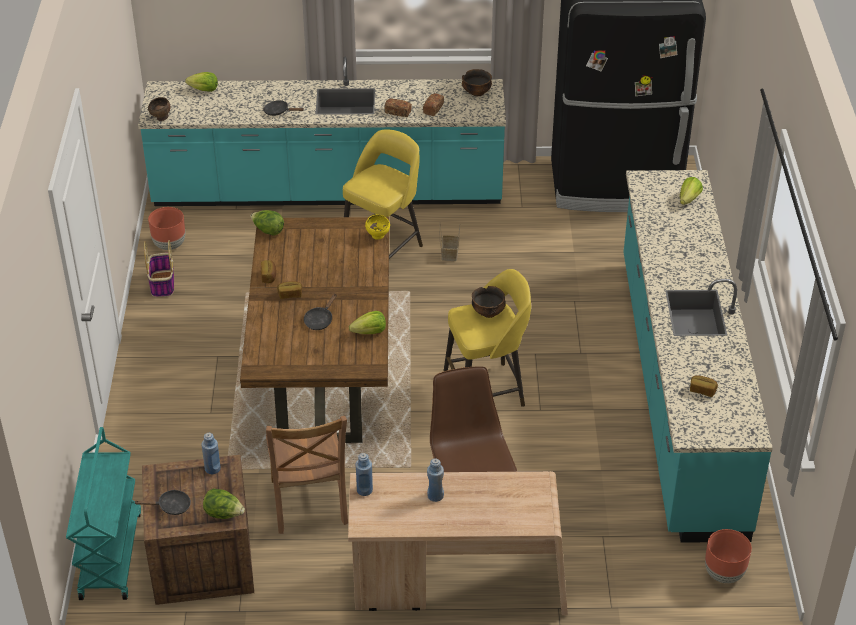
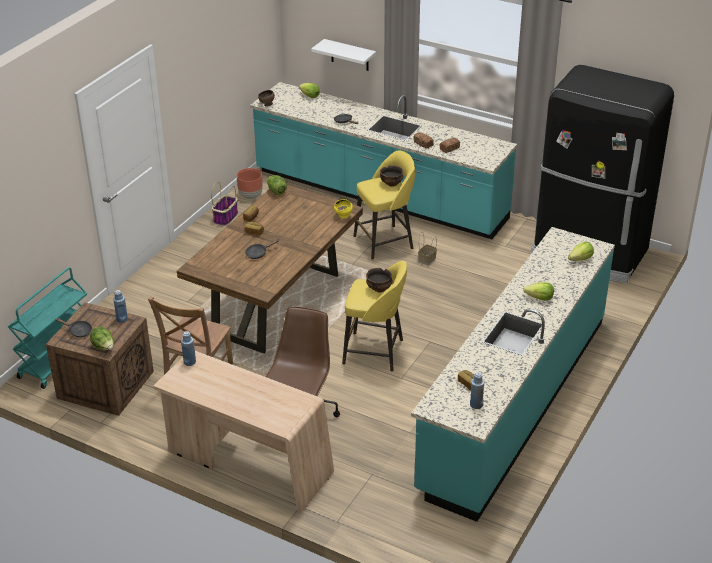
camera: 30 degrees right, 5 degrees down
lettuce [349,311,386,334] -> lettuce moved to [523,282,554,301]
blue bottle [427,458,444,502] -> blue bottle moved to [470,372,484,409]
bowl [462,69,492,96] -> bowl moved to [380,165,404,187]
brown planter [705,529,752,583] -> none
none -> white shelf [311,39,376,71]

